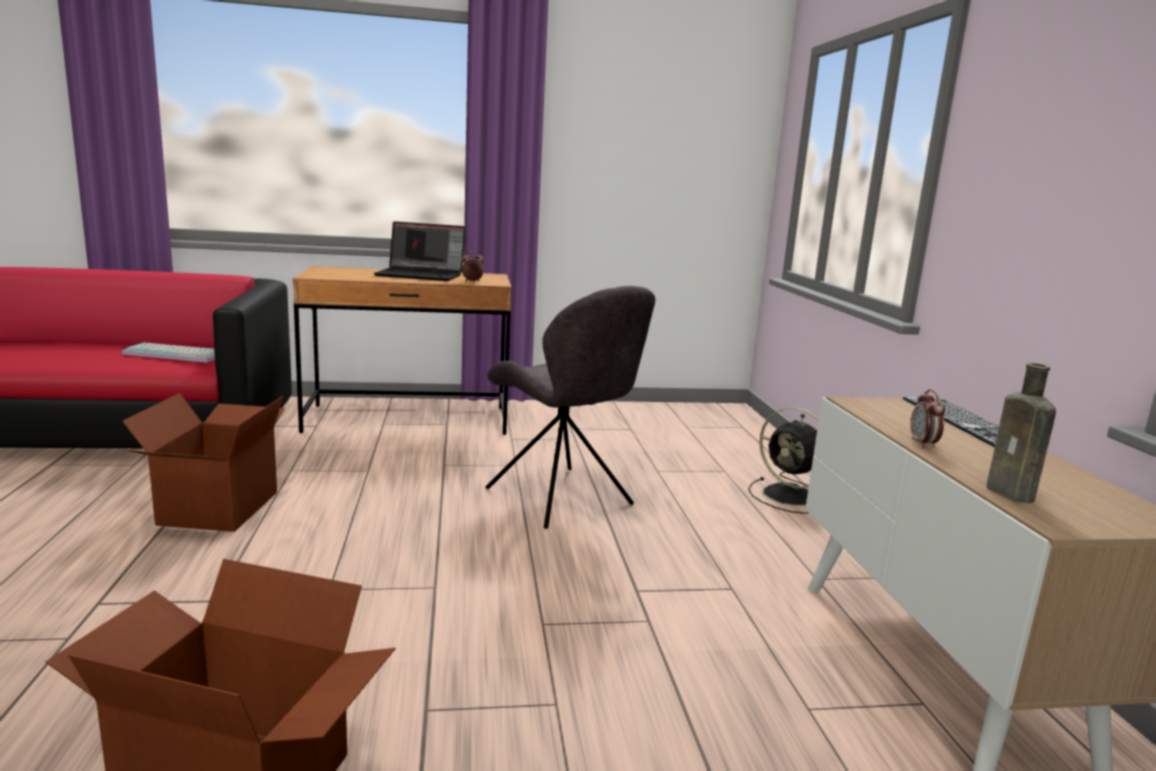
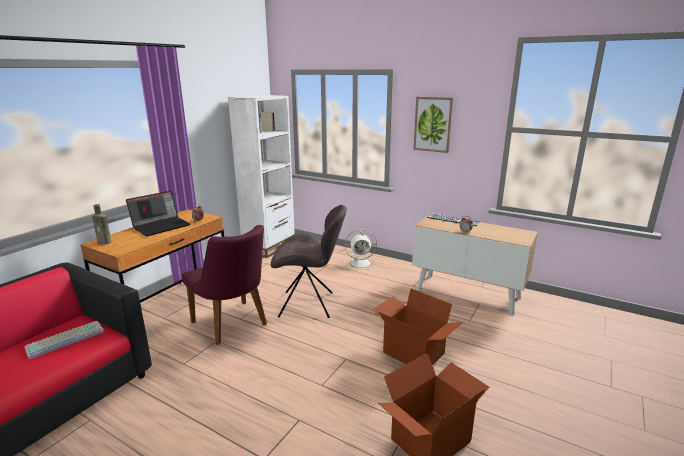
camera: 50 degrees left, 5 degrees up
cardboard box [122,393,285,532] -> cardboard box moved to [372,289,463,365]
black fan [748,407,819,514] -> white fan [343,229,377,270]
brown bottle [987,363,1056,503] -> brown bottle moved to [92,204,111,244]
none -> purple chair [182,225,267,345]
none -> white bookcase [228,95,295,258]
none -> picture [413,97,454,153]

